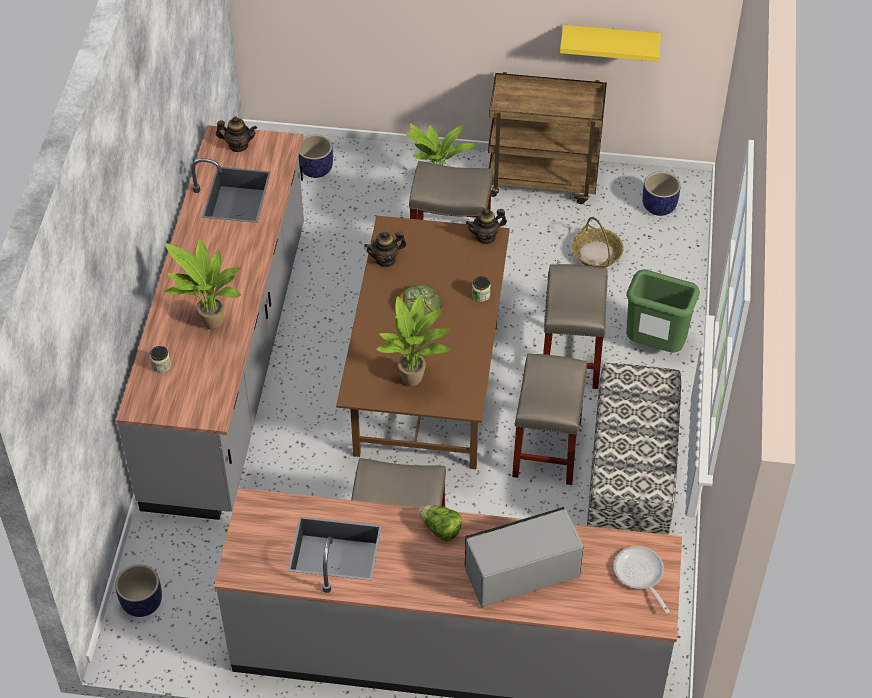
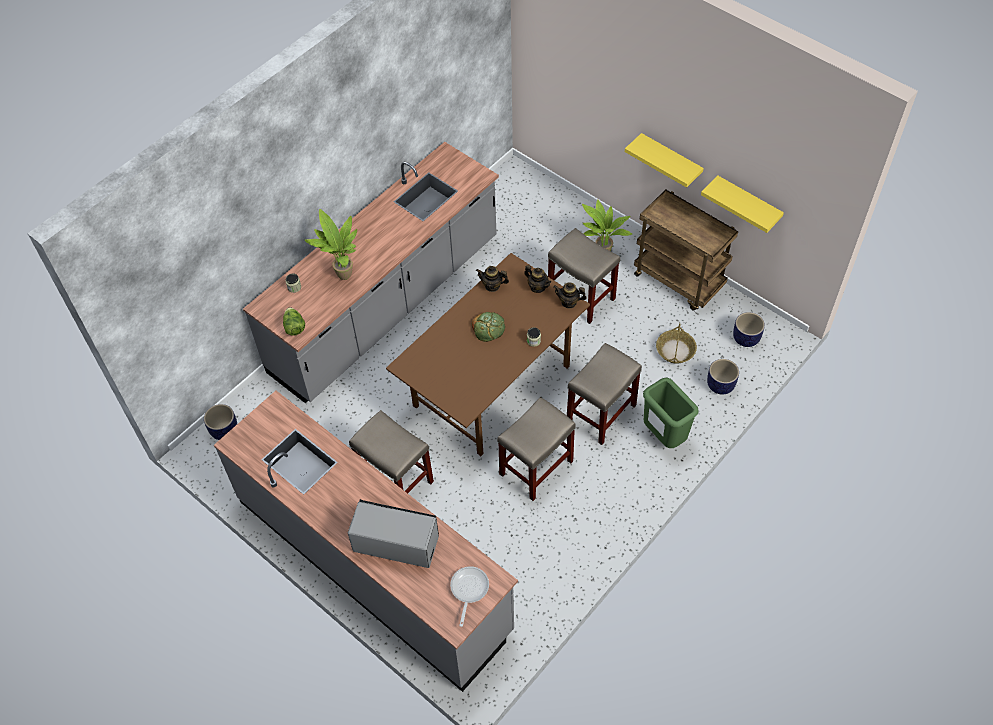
camera: 35 degrees right, 5 degrees up
teapot [216,117,257,152] -> teapot moved to [524,265,551,293]
planter [299,134,333,178] -> planter moved to [707,359,739,394]
potted plant [376,295,451,386] -> none
lettuce [420,505,462,542] -> lettuce moved to [283,308,305,336]
bench [587,363,681,535] -> none
none -> yellow shelf [625,133,704,188]

